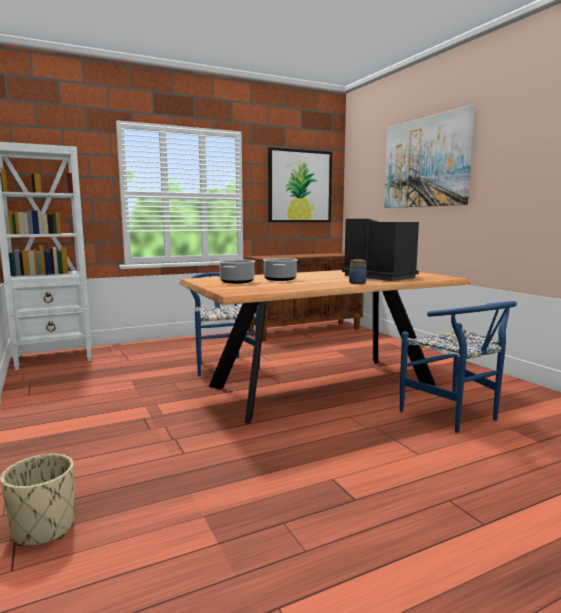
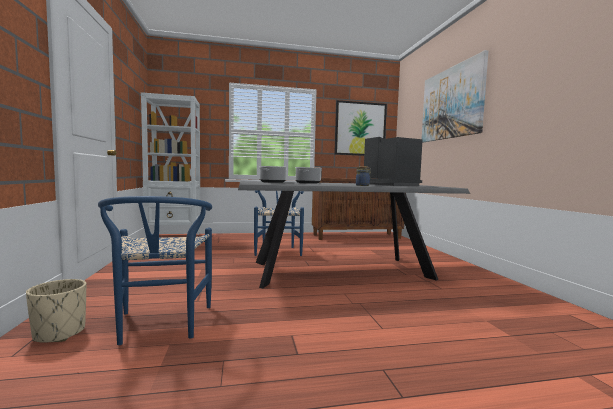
camera: 15 degrees right, 5 degrees down
brown dining table [179,270,470,423] -> grey dining table [238,181,470,288]
blue chair [400,301,517,433] -> blue chair moved to [98,196,212,345]

